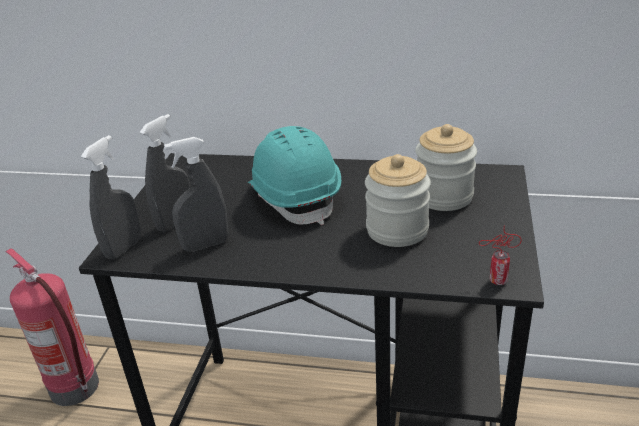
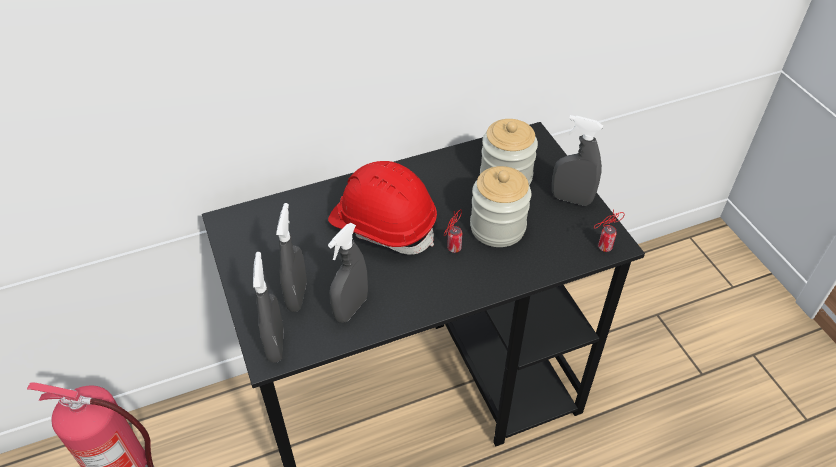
camera: 35 degrees left, 15 degrees up
turquoise hard hat [248,126,341,225] -> red hard hat [328,161,437,255]
none -> can [444,210,462,253]
none -> grey spray bottle [552,115,603,206]

